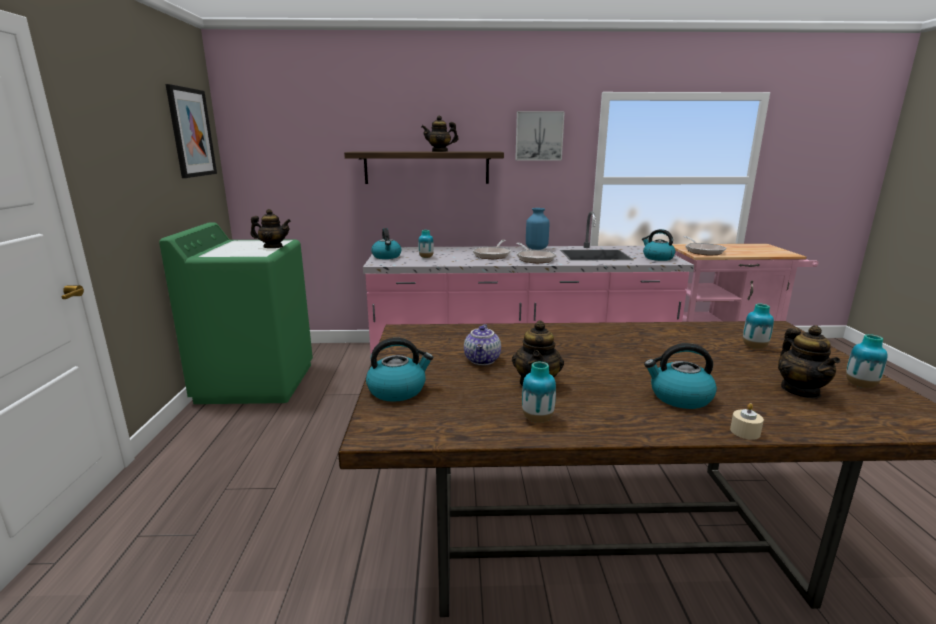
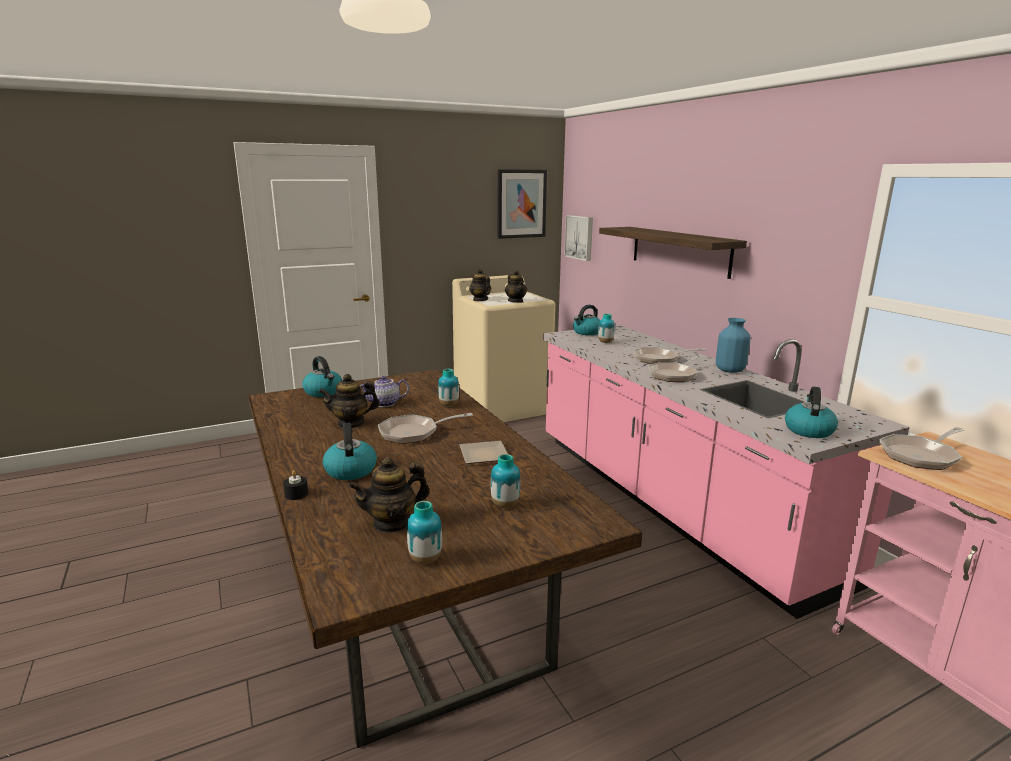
camera: 65 degrees right, 0 degrees up
green washing machine [159,223,313,404] -> beige washing machine [452,275,555,422]
teapot [421,115,458,152] -> teapot moved to [469,269,491,301]
picture [515,111,565,161] -> picture moved to [564,215,593,261]
vase [522,362,556,423] -> vase moved to [438,369,459,406]
beige candle [730,403,764,440] -> black candle [283,470,308,500]
none -> frying pan [378,413,473,444]
none -> plate [460,441,508,464]

